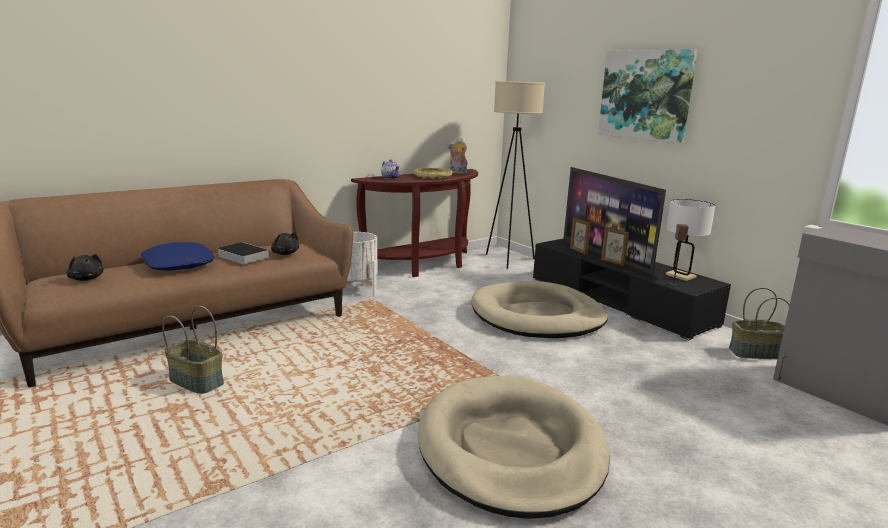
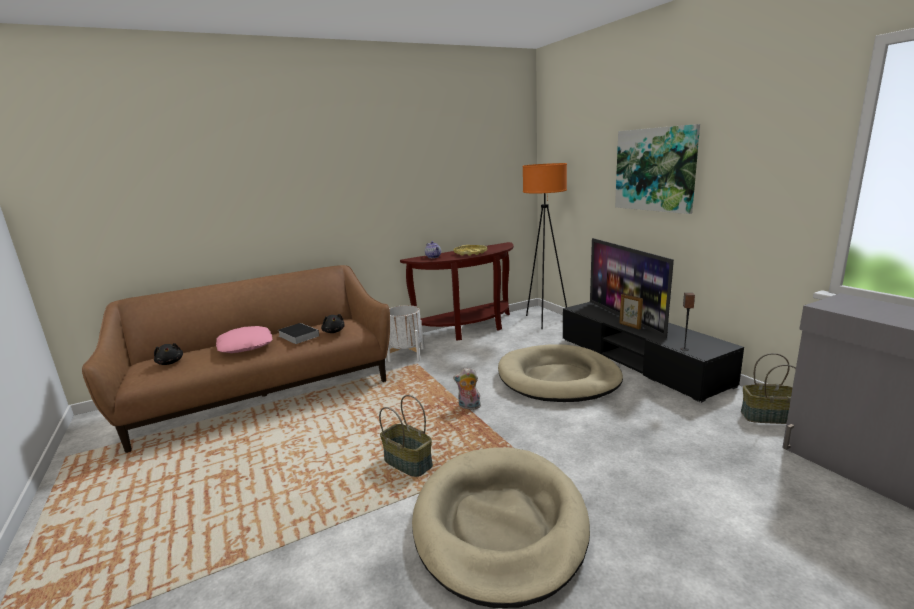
camera: 10 degrees right, 0 degrees up
blue pillow [141,242,215,271] -> pink pillow [216,326,272,353]
basket [162,306,224,394] -> basket moved to [379,395,433,477]
plush toy [447,137,467,174] -> plush toy moved to [453,368,481,410]
beige floor lamp [486,81,545,269] -> orange floor lamp [522,163,567,329]
picture frame [570,217,591,255] -> none
white table lamp [666,199,715,281] -> none

